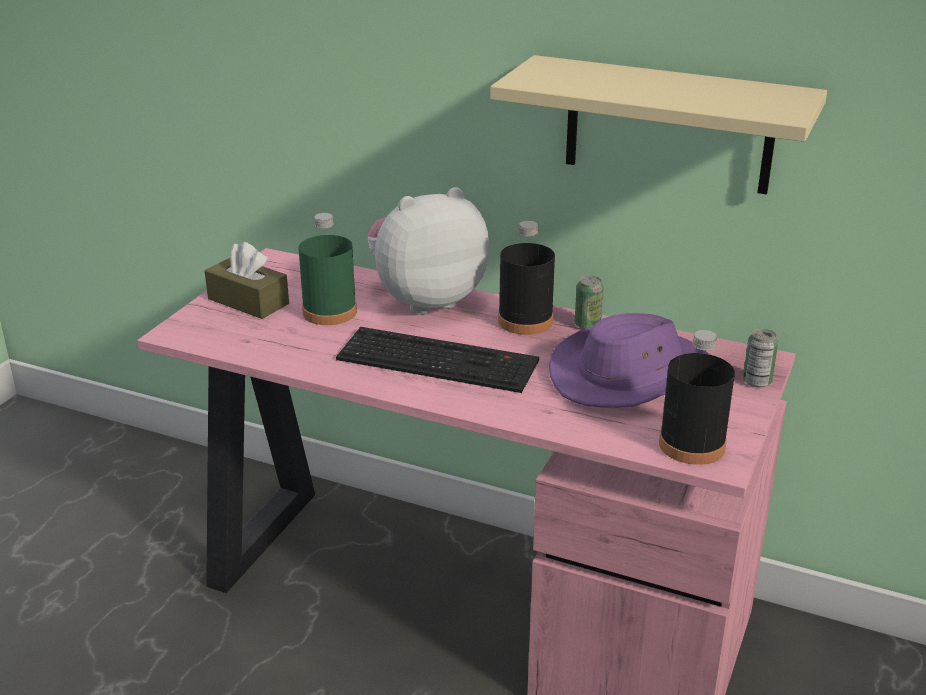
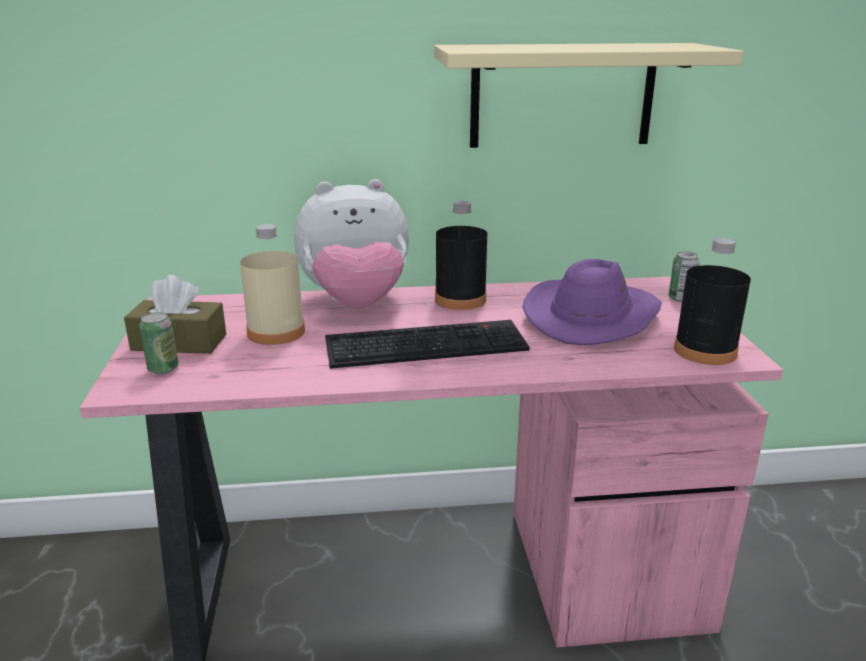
camera: 30 degrees left, 5 degrees down
green bottle [298,213,357,325] -> beige bottle [240,224,305,345]
plush toy [367,187,490,315] -> plush toy turned 135 degrees counterclockwise [294,179,409,308]
can [575,276,603,329] -> can moved to [139,312,179,374]

